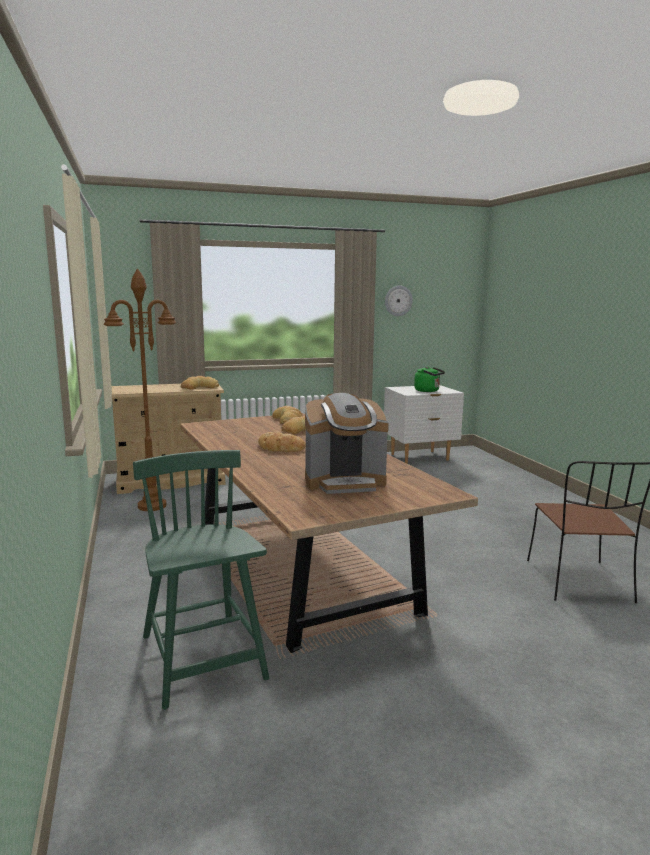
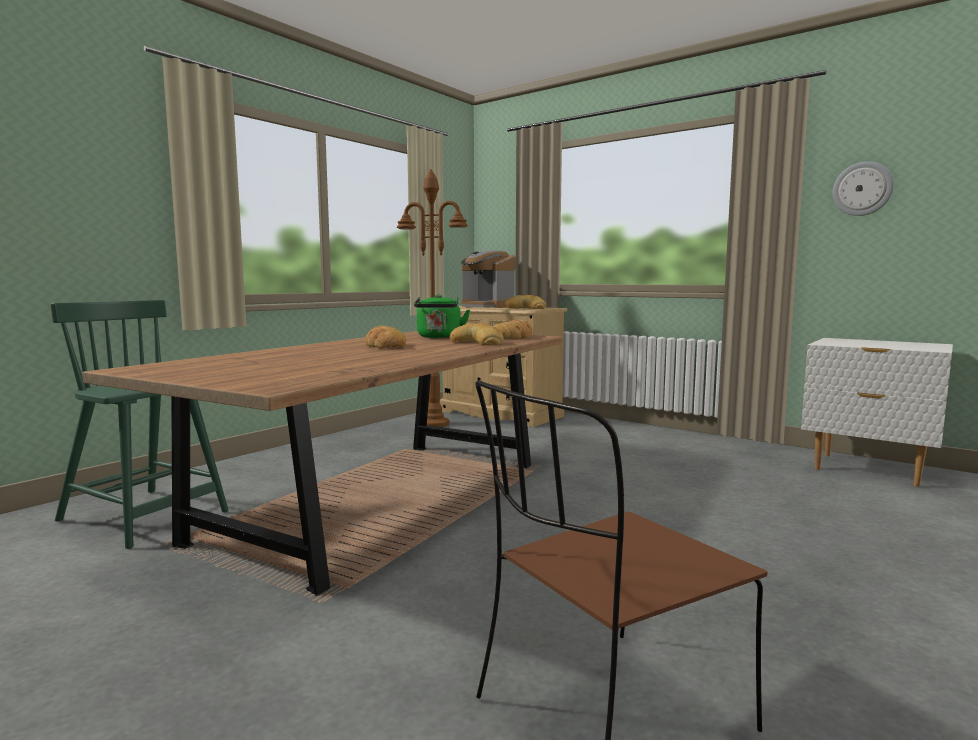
camera: 55 degrees right, 5 degrees down
green chair [133,450,269,709] -> green chair turned 90 degrees counterclockwise [51,300,228,549]
coffee machine [305,393,389,494] -> coffee machine moved to [461,250,515,308]
green kettle [414,367,445,392] -> green kettle moved to [414,294,470,338]

